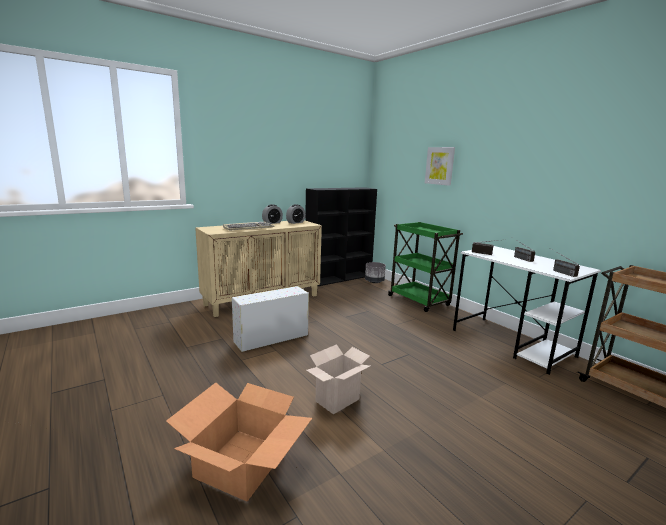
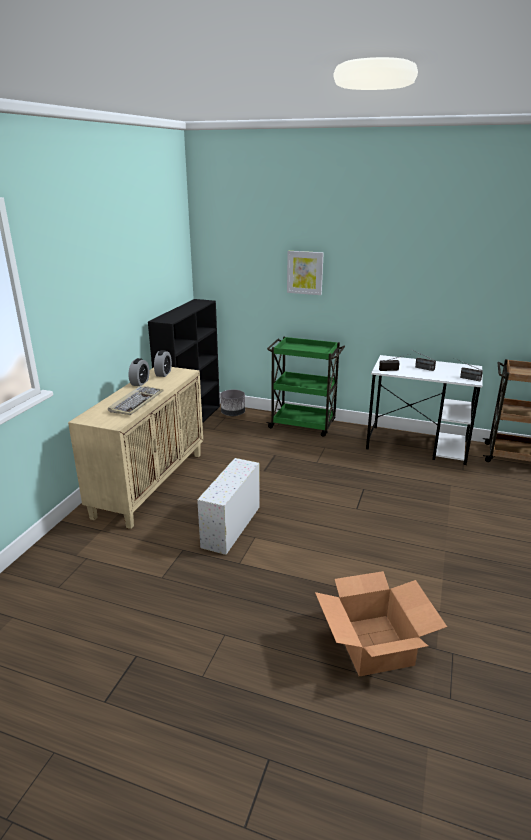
camera: 35 degrees left, 10 degrees up
cardboard box [306,344,370,415] -> none

